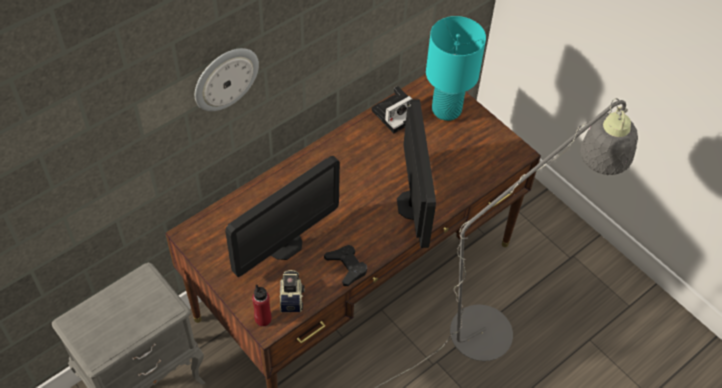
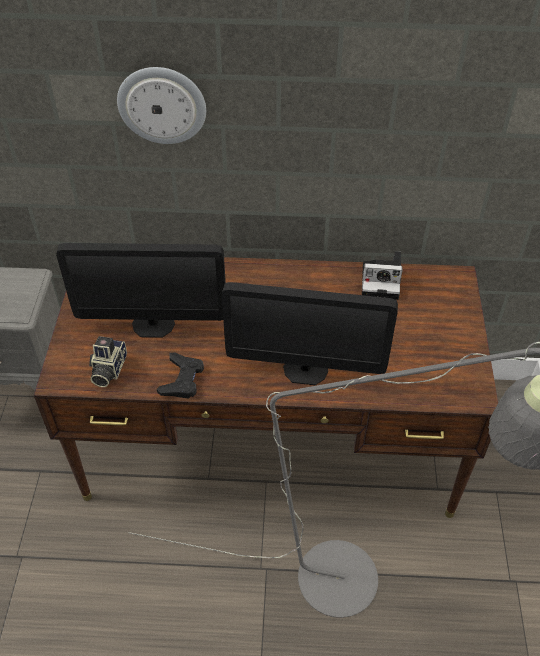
camera: 45 degrees right, 5 degrees down
red bottle [252,284,272,326] -> none
camera [279,270,305,312] -> camera turned 150 degrees clockwise [89,336,127,387]
monitor [397,99,436,248] -> monitor turned 60 degrees clockwise [222,282,398,385]
turquoise table lamp [426,16,486,121] -> none

